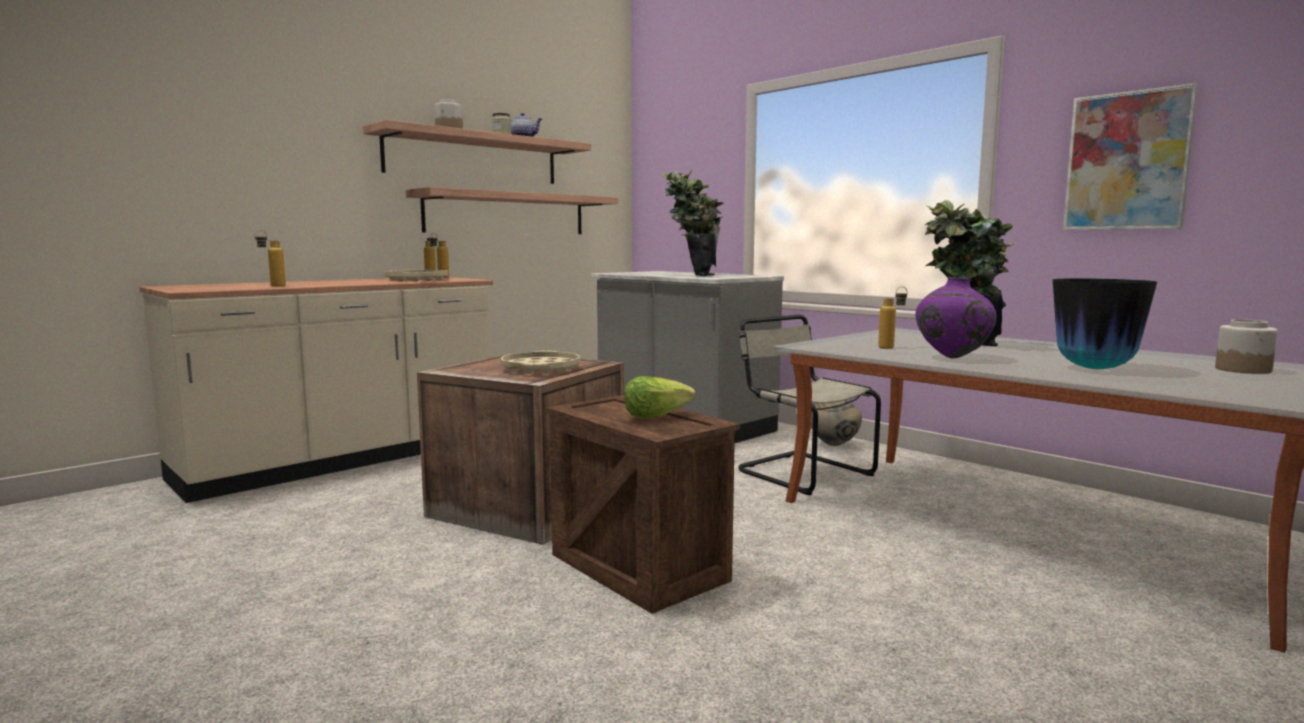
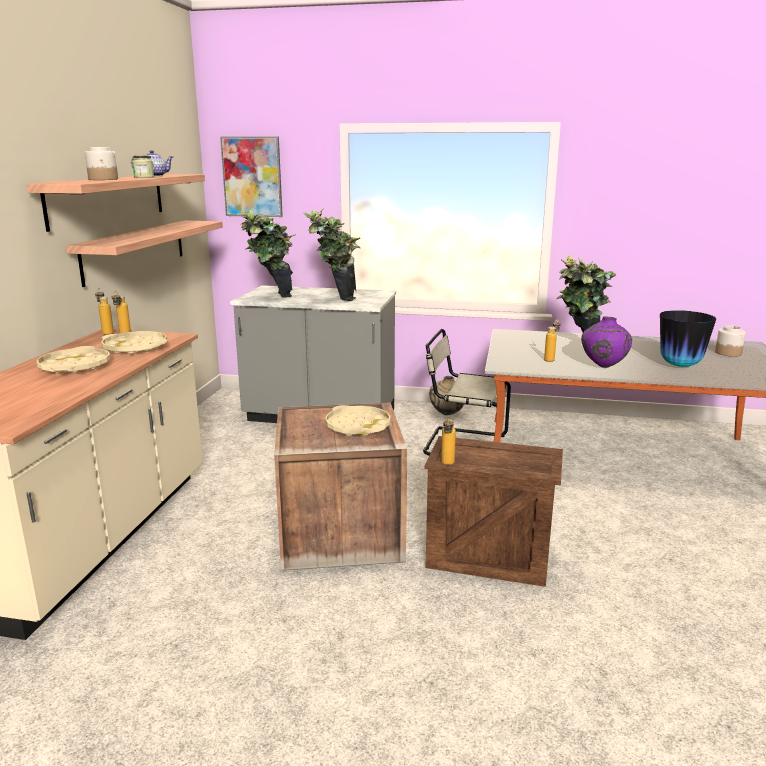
camera: 35 degrees left, 10 degrees up
bottle [255,230,286,286] -> bottle moved to [441,416,456,465]
lettuce [624,376,696,418] -> none
picture [1063,83,1198,230] -> picture moved to [220,136,283,217]
none -> beige tray [37,346,110,374]
none -> potted plant [241,208,295,298]

